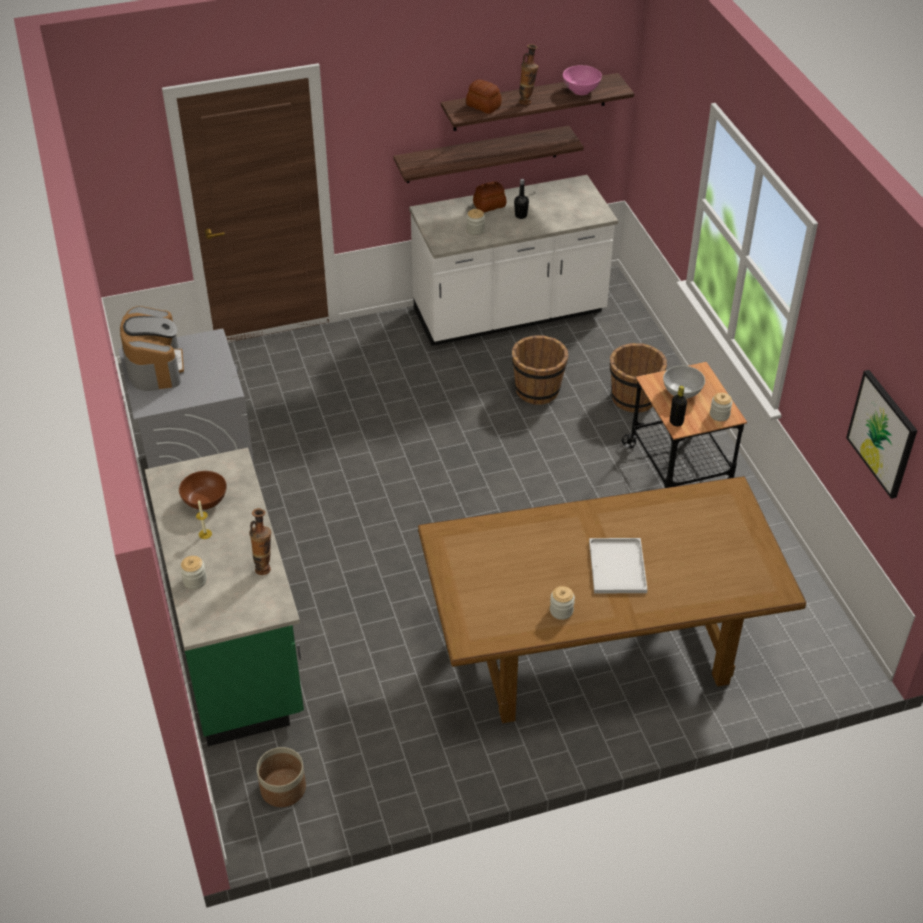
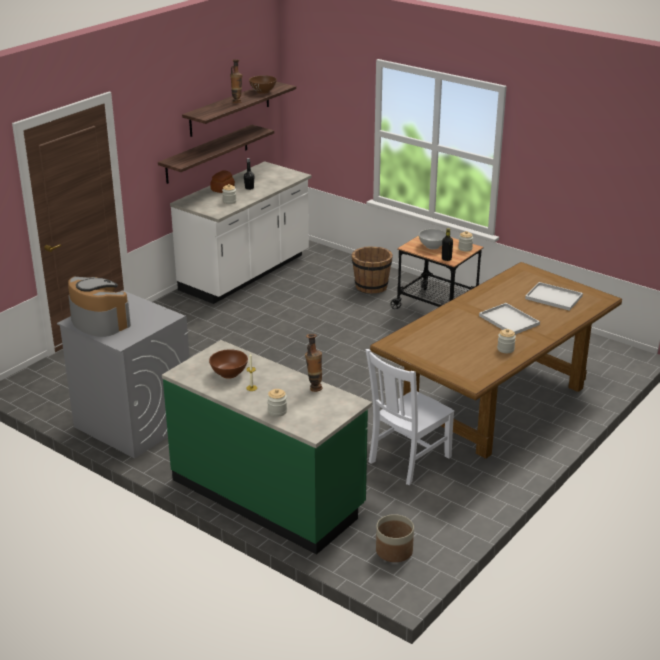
camera: 35 degrees left, 15 degrees down
bread [466,79,502,114] -> none
brown bucket [512,336,568,405] -> none
pink bowl [563,65,602,95] -> brown bowl [249,75,277,94]
picture [846,370,918,499] -> none
none -> white chair [366,349,455,485]
none -> white tray [525,282,583,311]

